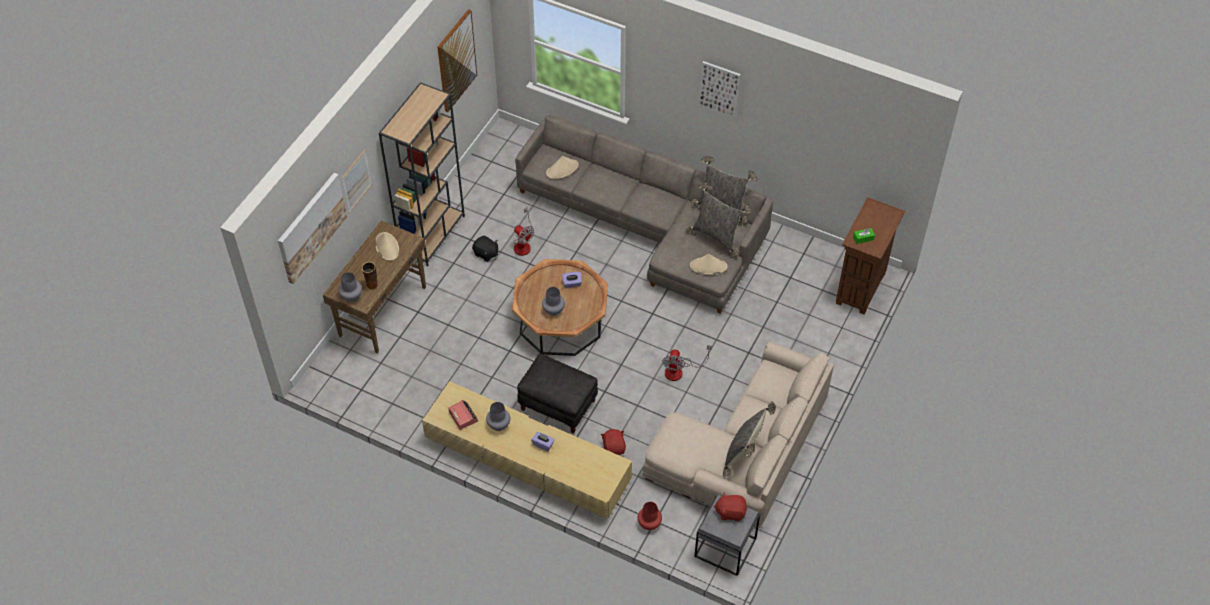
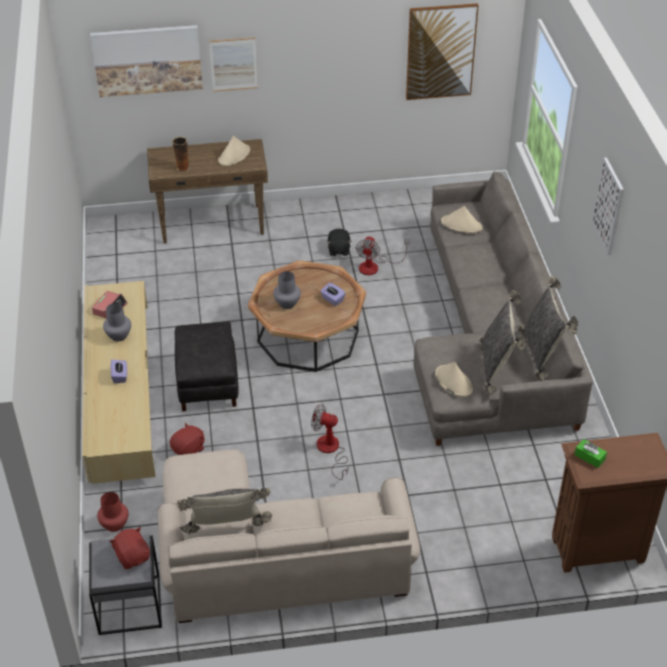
camera: 55 degrees right, 10 degrees down
grey vase [338,272,362,302] -> none
bookcase [379,82,465,266] -> none
fan [662,345,712,381] -> fan turned 45 degrees clockwise [311,404,348,480]

